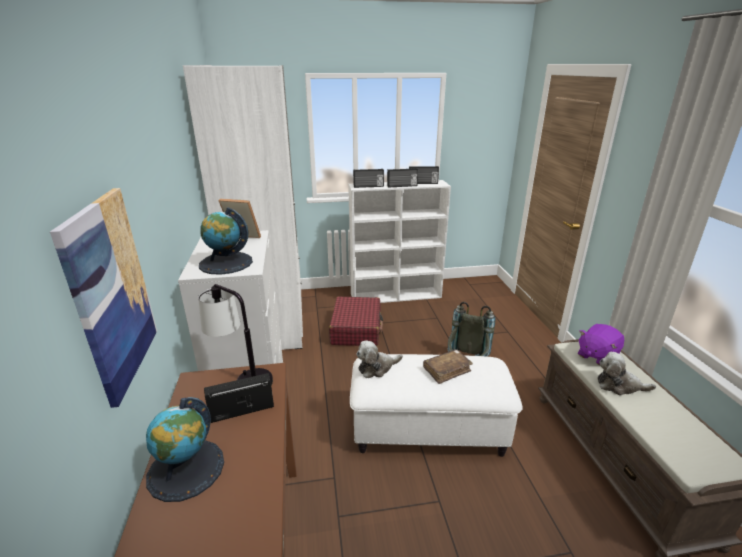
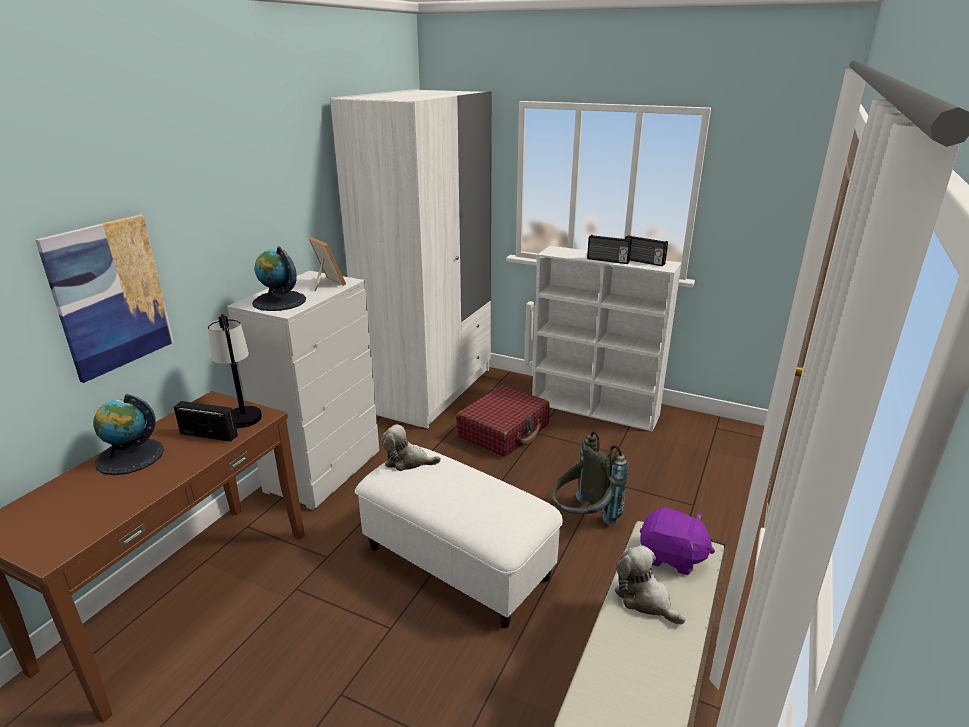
camera: 35 degrees right, 0 degrees up
radio [353,169,384,188] -> none
brown book [423,349,473,384] -> none
purple plush toy [578,324,624,366] -> purple plush toy turned 150 degrees counterclockwise [640,507,715,575]

